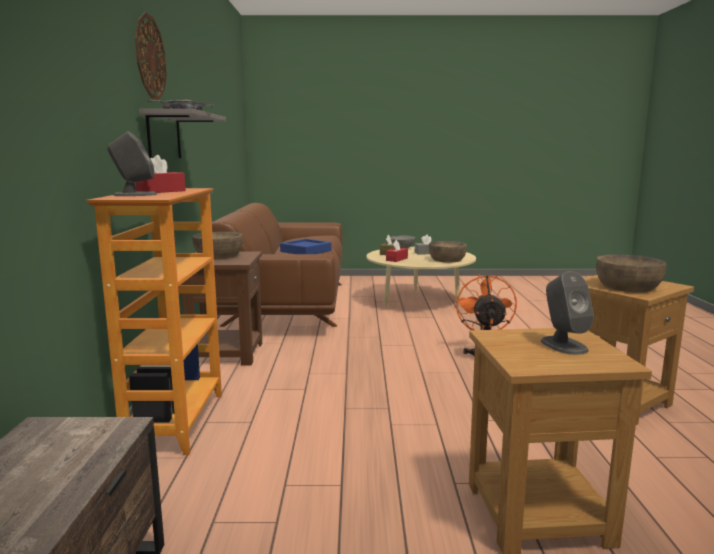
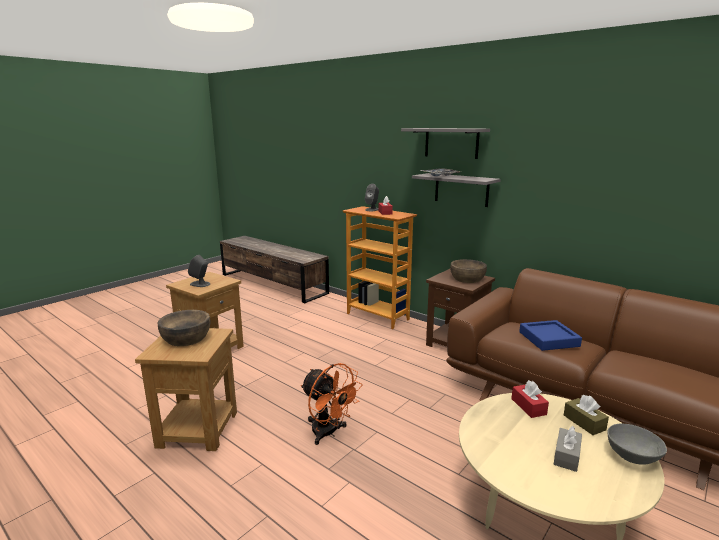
camera: 130 degrees right, 5 degrees up
wall clock [135,12,167,100] -> grey shelf [401,128,490,159]
brown bowl [429,241,467,263] -> none

